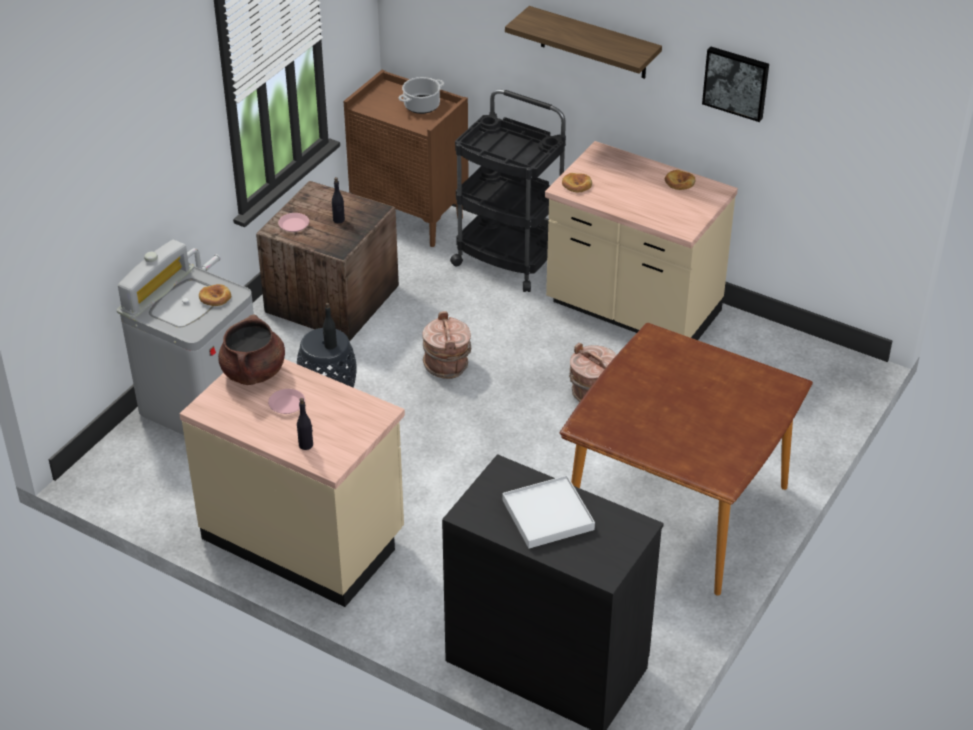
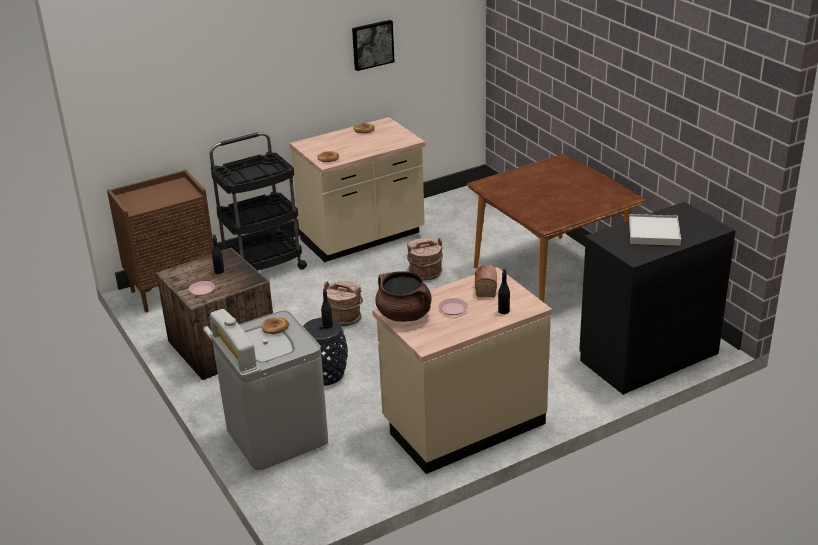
camera: 60 degrees left, 10 degrees down
cooking pot [398,77,444,114] -> none
shelf [505,6,662,79] -> none
none -> bread [475,265,497,297]

